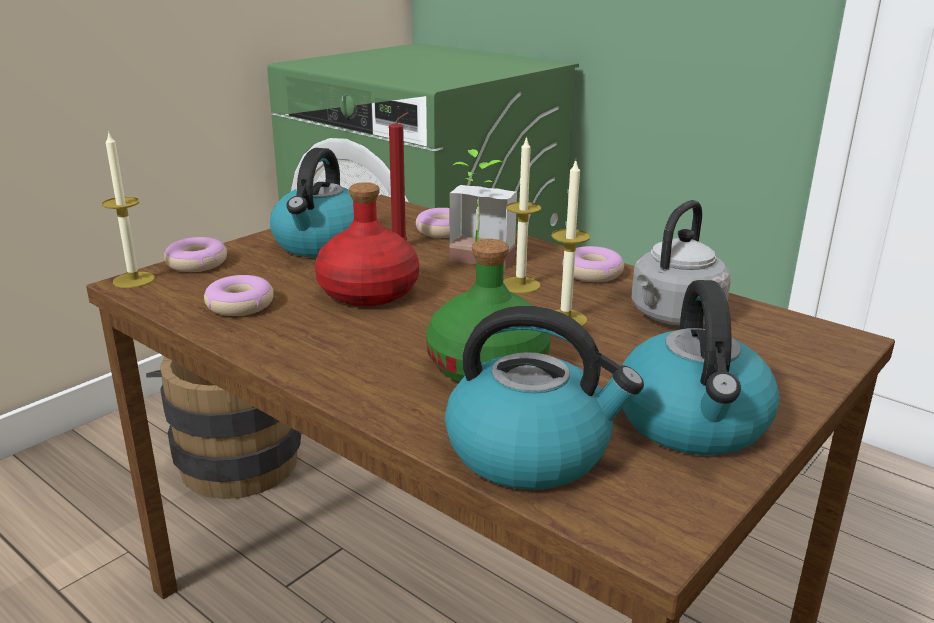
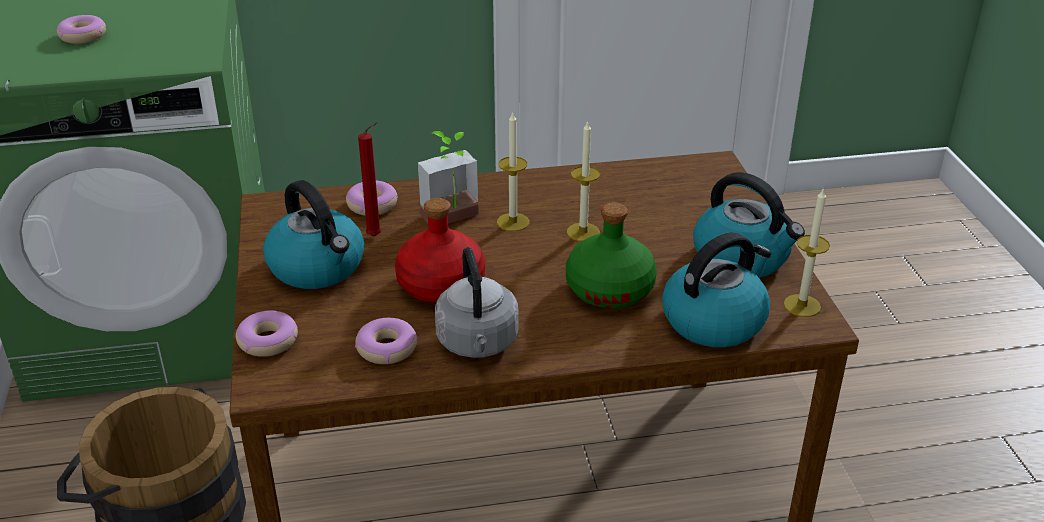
camera: 50 degrees left, 10 degrees up
candle [102,131,155,288] -> candle moved to [783,187,830,317]
donut [562,246,624,282] -> donut moved to [57,15,106,44]
grey kettle [632,200,731,325] -> grey kettle moved to [435,247,519,358]

